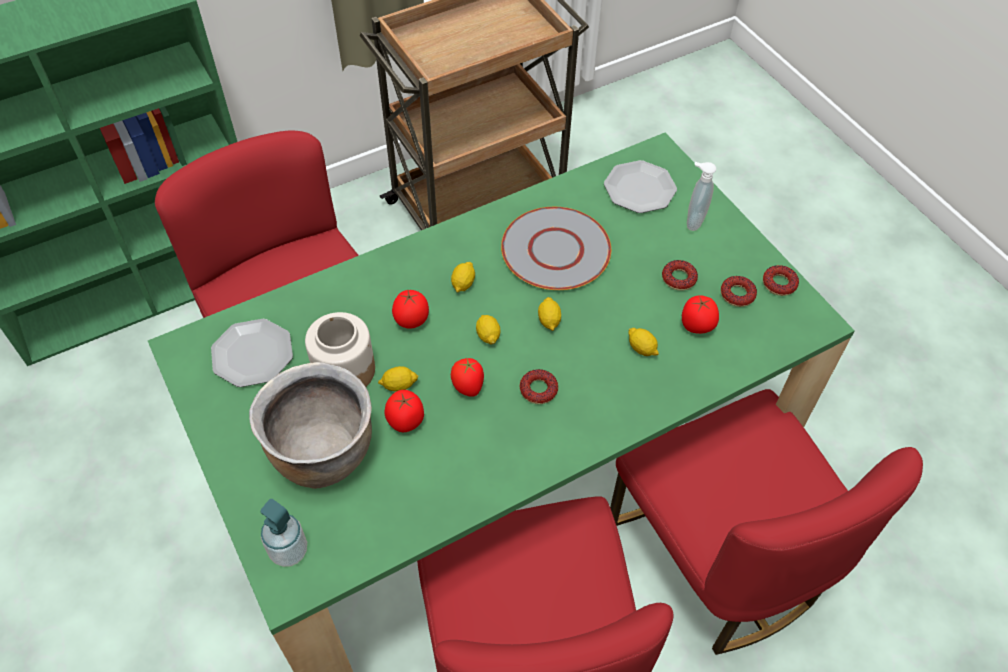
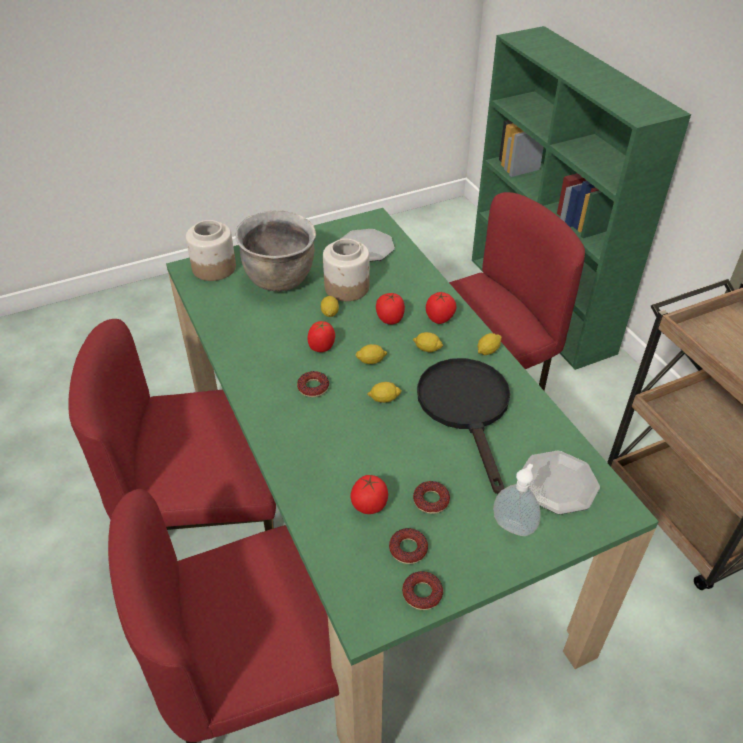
camera: 95 degrees right, 10 degrees down
soap dispenser [260,499,307,567] -> jar [186,220,236,281]
tomato [384,390,424,432] -> tomato moved to [426,292,457,324]
grey plate [501,207,611,290] -> black frying pan [417,358,510,494]
lemon [628,328,659,356] -> lemon moved to [478,333,502,355]

